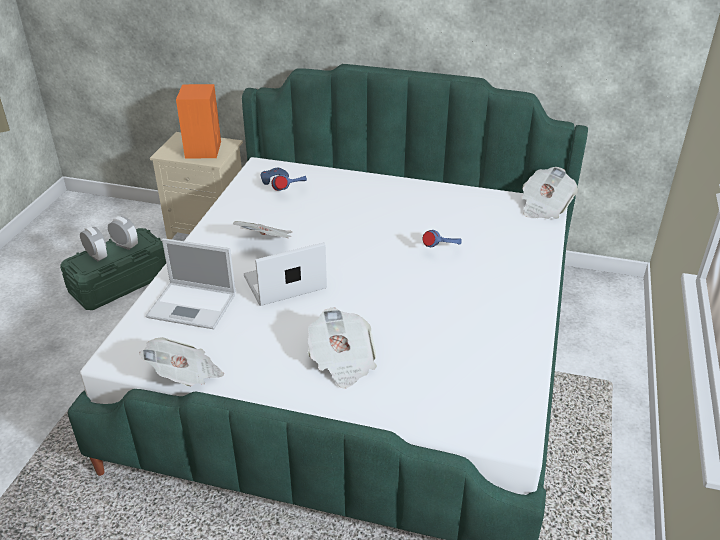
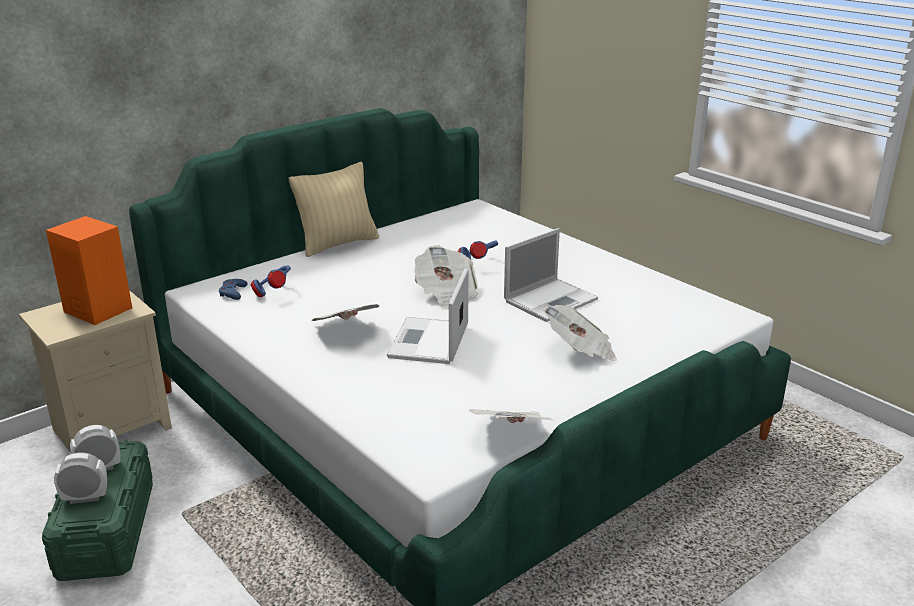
camera: 55 degrees left, 10 degrees down
laptop [146,238,236,329] -> laptop moved to [504,228,598,322]
newspaper [521,167,578,219] -> newspaper moved to [414,245,478,309]
none -> beige pillow [289,162,379,257]

